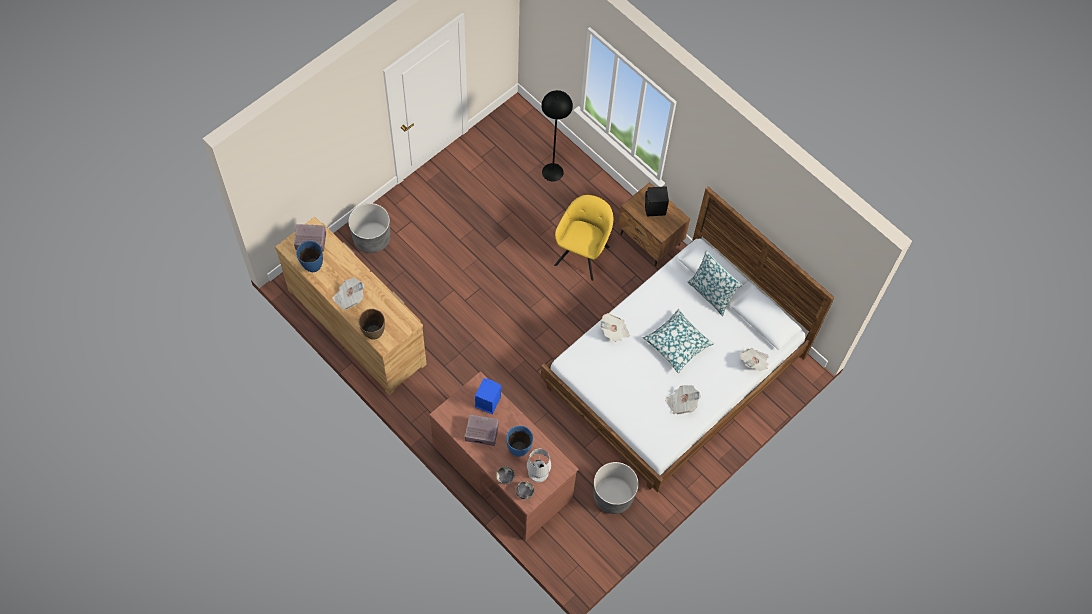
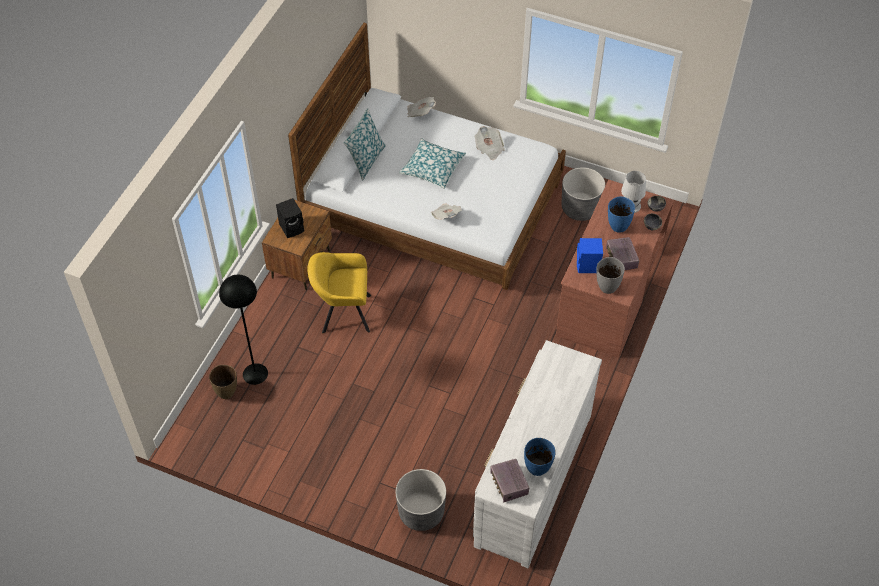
camera: 110 degrees left, 10 degrees down
brown dresser [275,217,426,395] -> white dresser [473,340,602,568]
newspaper [333,278,364,310] -> none
brown vase [358,309,385,340] -> brown vase moved to [209,365,237,399]
none -> grey vase [597,257,625,294]

